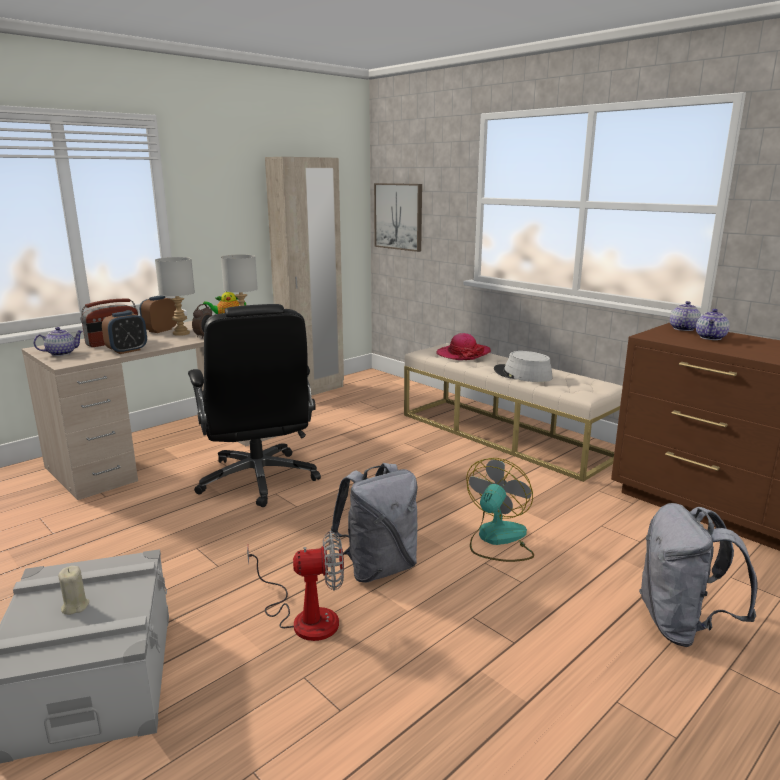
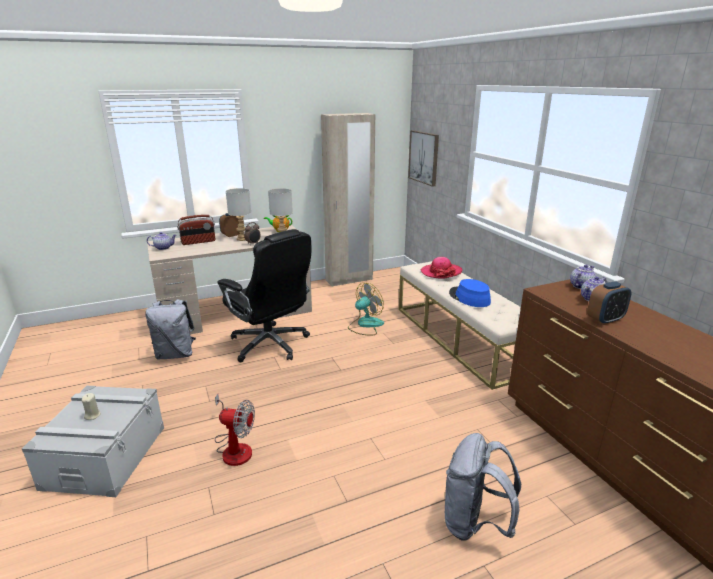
camera: 20 degrees right, 5 degrees up
alarm clock [102,311,147,354] -> alarm clock moved to [587,282,631,325]
black office chair [188,304,321,507] -> black office chair turned 45 degrees counterclockwise [217,229,311,362]
grey backpack [331,463,417,583] -> grey backpack moved to [145,299,196,359]
fan [466,458,534,562] -> fan moved to [348,283,384,336]
grey hat [494,351,553,382] -> blue hat [449,279,491,307]

